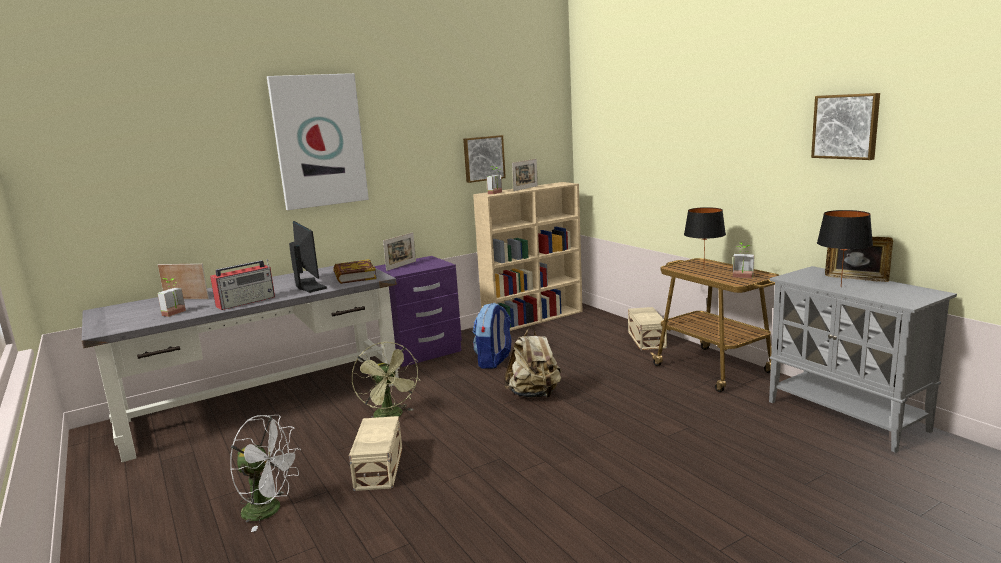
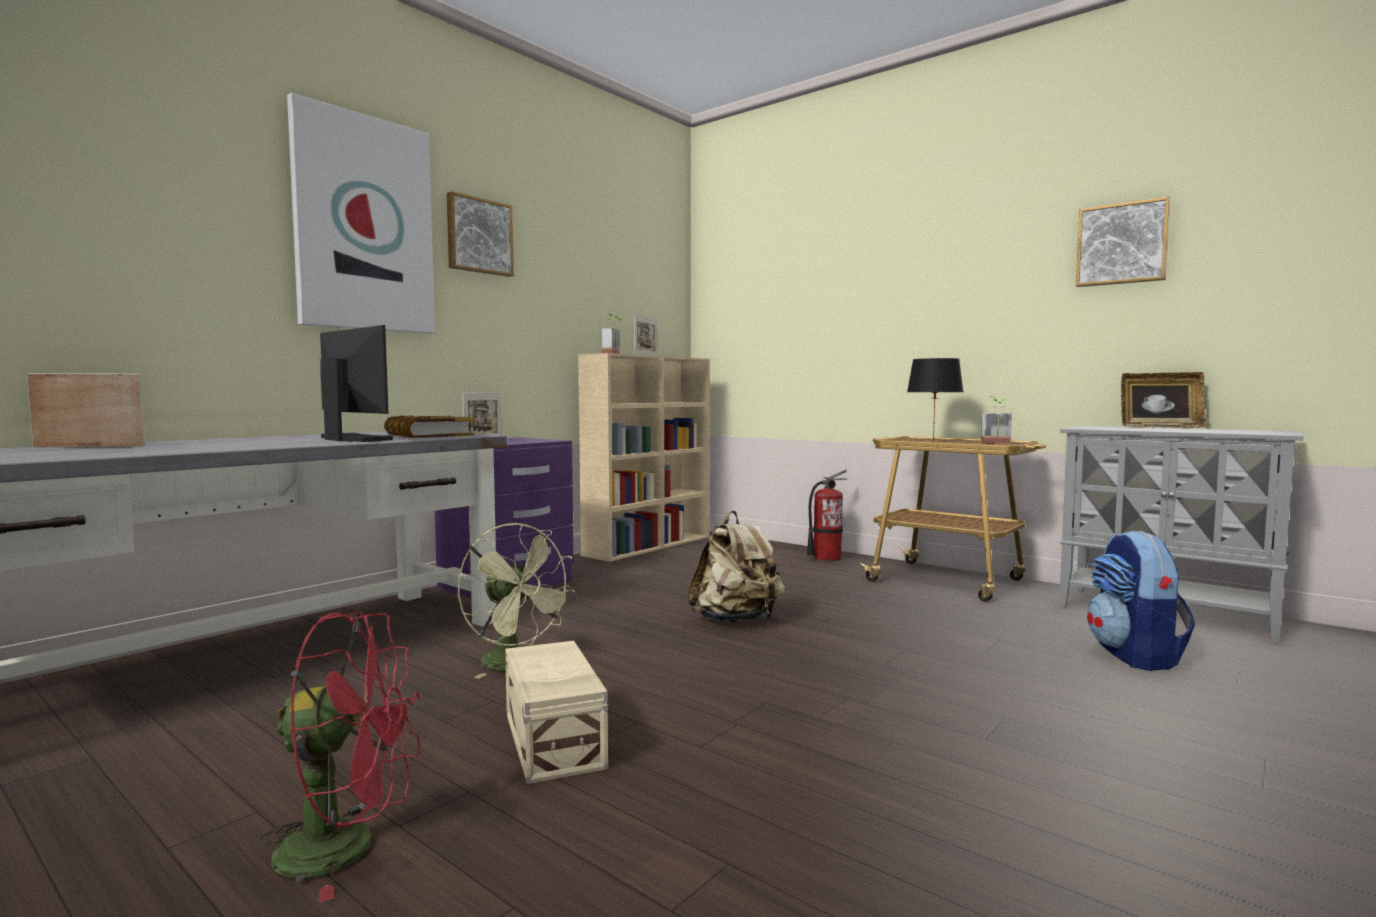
camera: 20 degrees left, 10 degrees down
potted plant [157,278,186,317] -> none
radio [210,259,275,310] -> none
white fan [230,415,301,532] -> red fan [259,611,420,903]
picture [463,135,506,183] -> picture moved to [447,191,514,277]
backpack [473,303,511,369] -> backpack moved to [1087,531,1195,671]
beige storage box [628,307,667,350] -> fire extinguisher [807,470,847,561]
black table lamp [817,210,873,286] -> none

